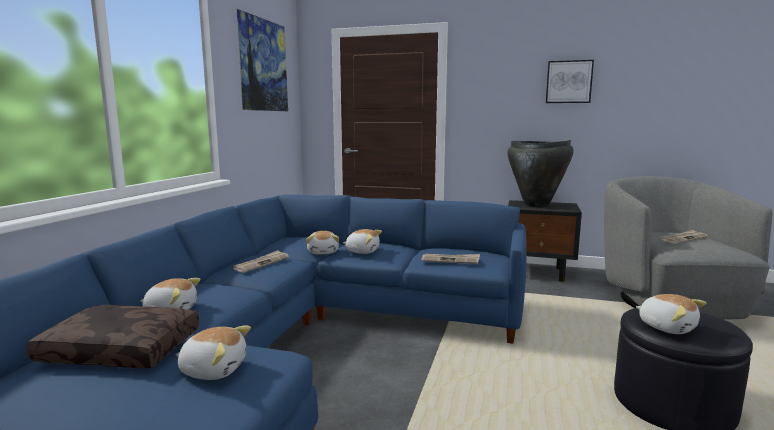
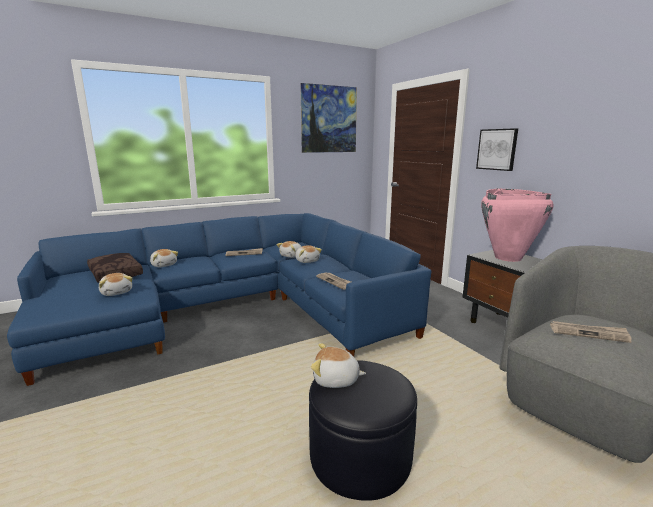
camera: 45 degrees right, 5 degrees up
black vase [507,140,574,208] -> pink vase [481,188,553,262]
picture [546,60,594,103] -> picture moved to [476,128,518,171]
plush toy [636,294,706,334] -> plush toy turned 90 degrees clockwise [311,343,366,388]

